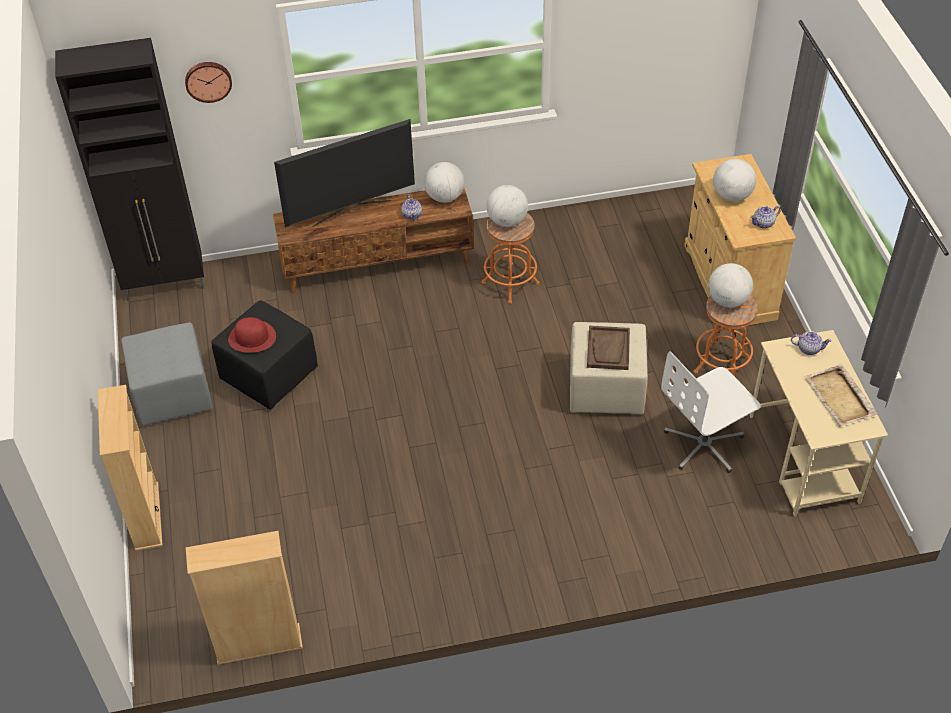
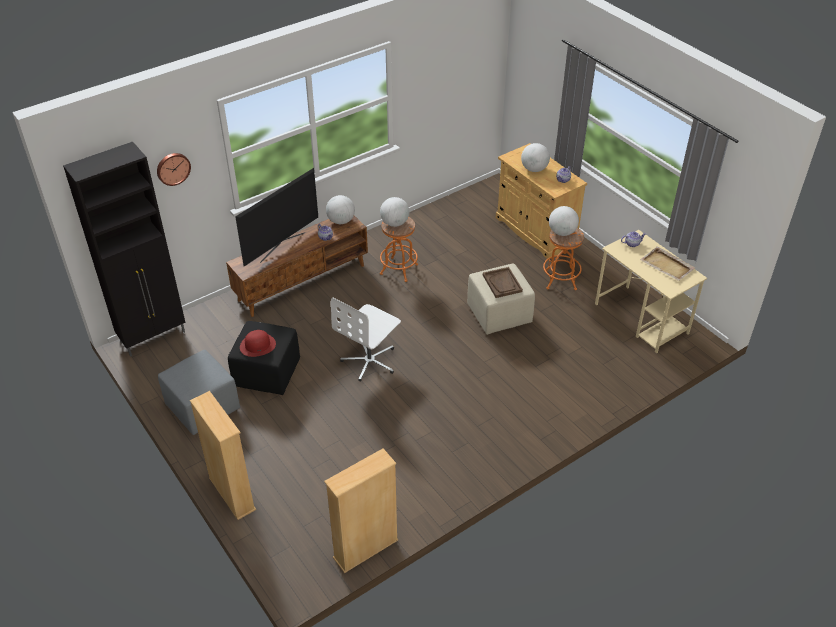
camera: 25 degrees left, 5 degrees down
white office chair [661,351,761,473] -> white office chair moved to [331,298,401,382]

